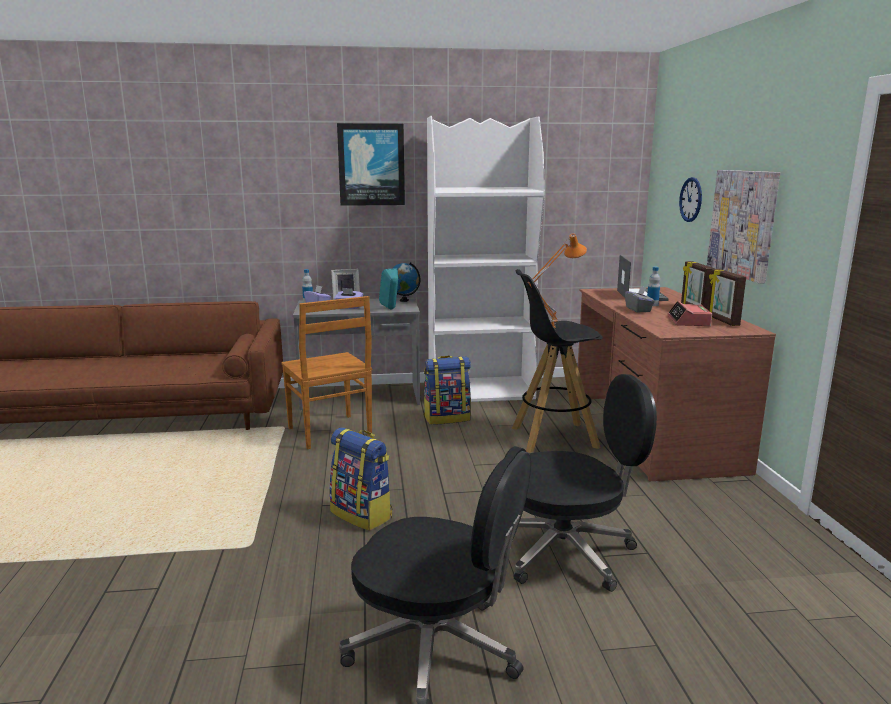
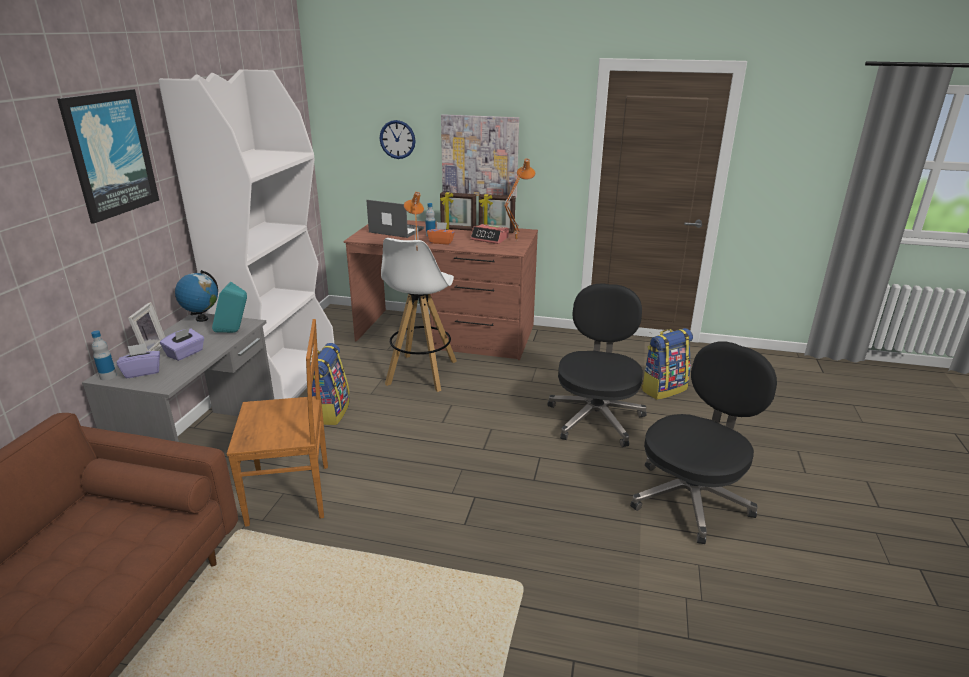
camera: 70 degrees left, 10 degrees up
backpack [329,427,392,531] -> backpack moved to [641,328,693,400]
black stool [512,269,603,453] -> white stool [381,238,457,392]
grey tissue box [625,286,655,312] -> orange tissue box [427,222,455,244]
none -> orange table lamp [504,158,535,239]

